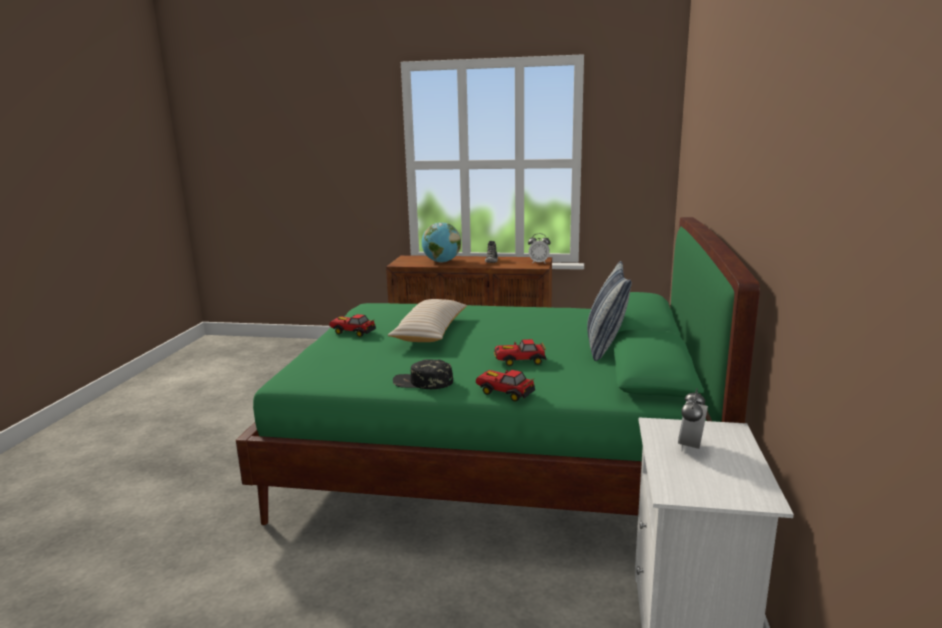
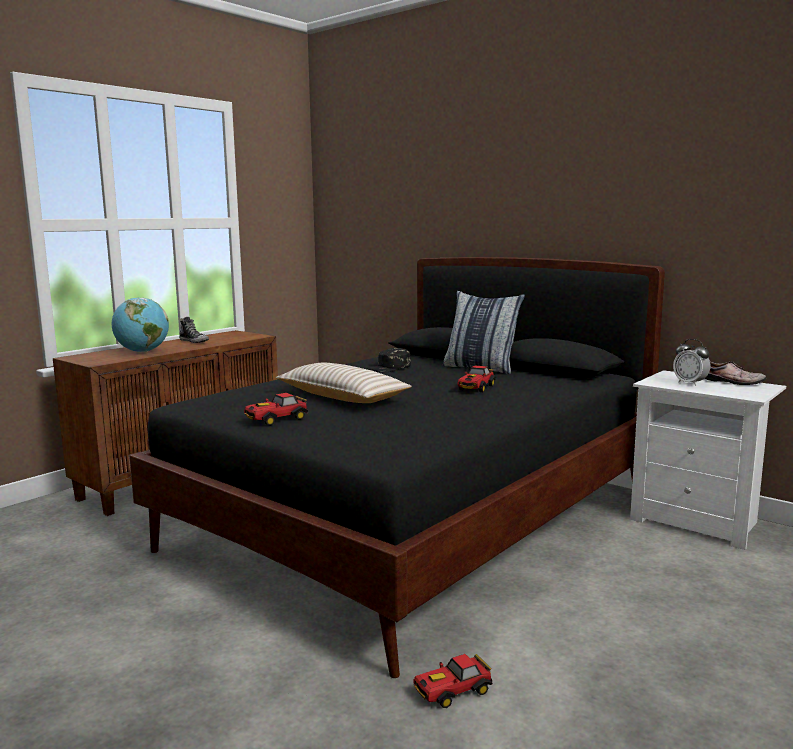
camera: 60 degrees left, 5 degrees down
green bed [236,217,760,525] -> black bed [129,257,665,678]
black cap [393,359,453,389] -> black cap moved to [367,348,411,373]
toy car [476,370,535,402] -> toy car moved to [414,654,493,708]
alarm clock [528,233,550,264] -> none
none -> shoe [705,361,766,385]

